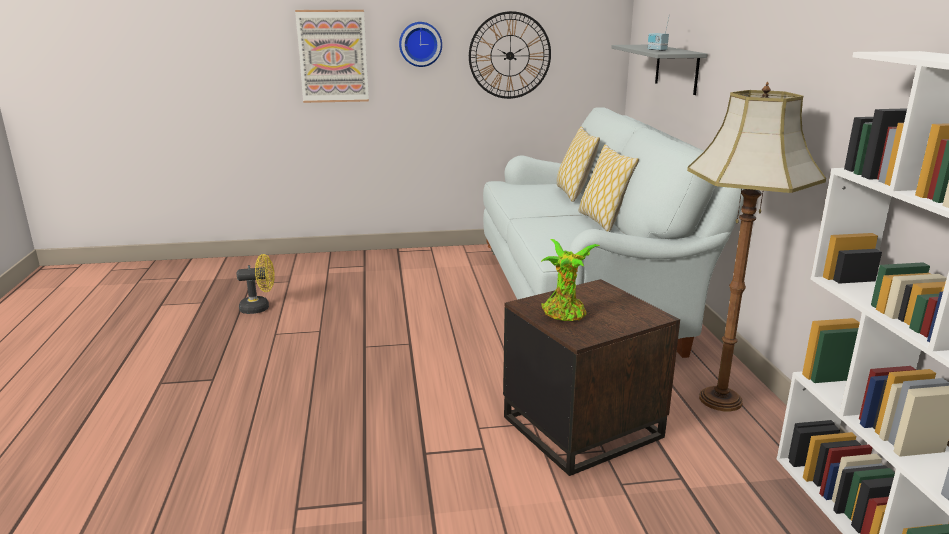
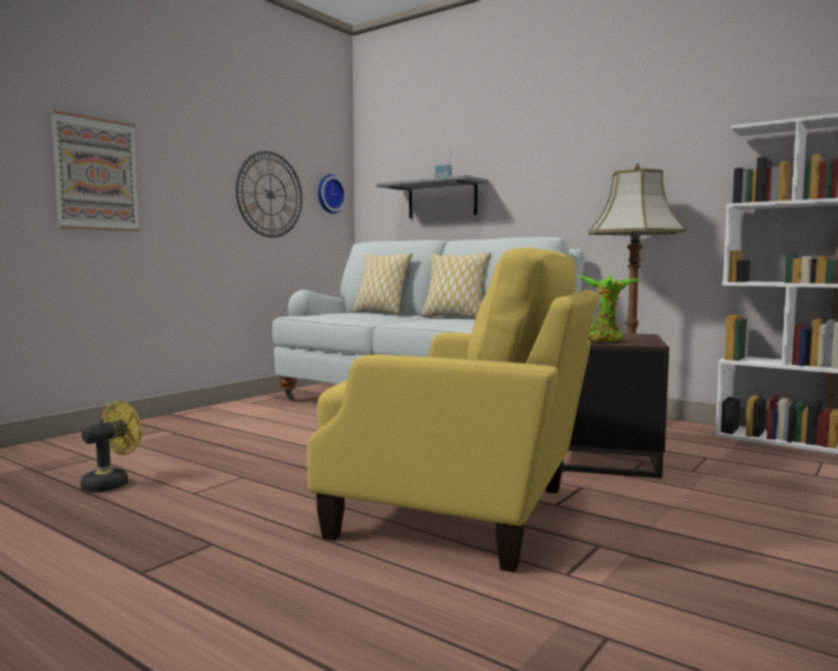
camera: 45 degrees left, 15 degrees down
wall clock [399,22,442,67] -> wall clock moved to [318,174,347,214]
none -> yellow armchair [307,248,598,572]

